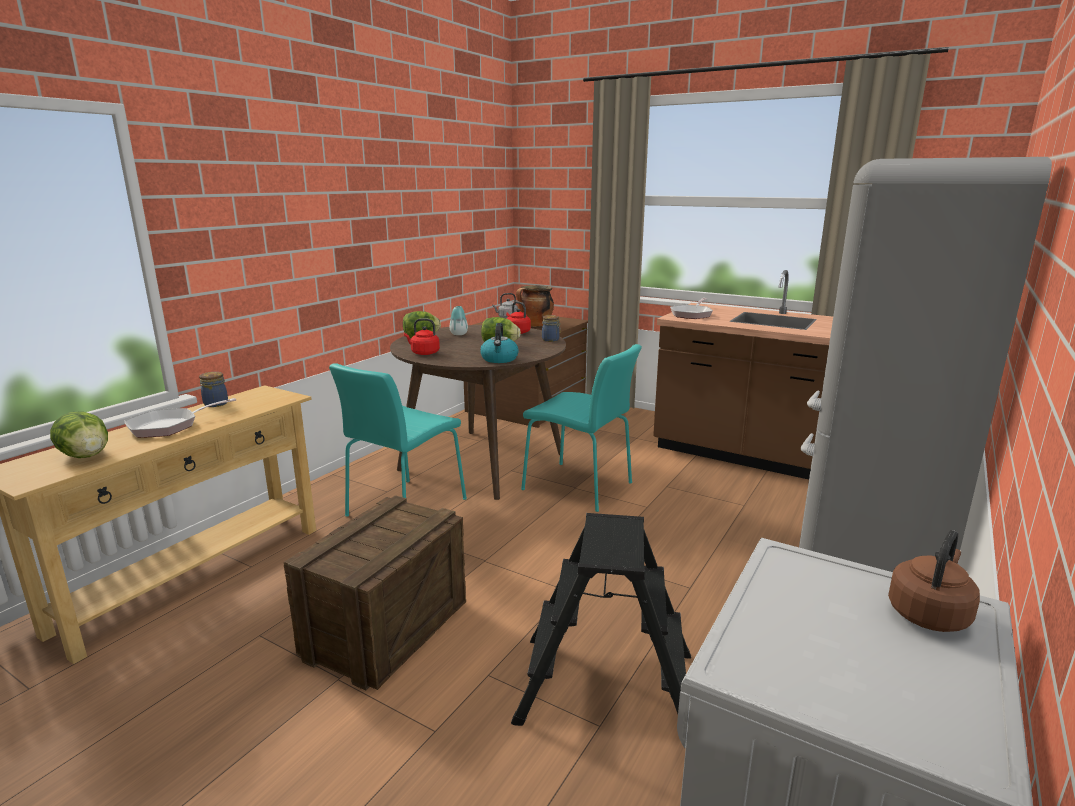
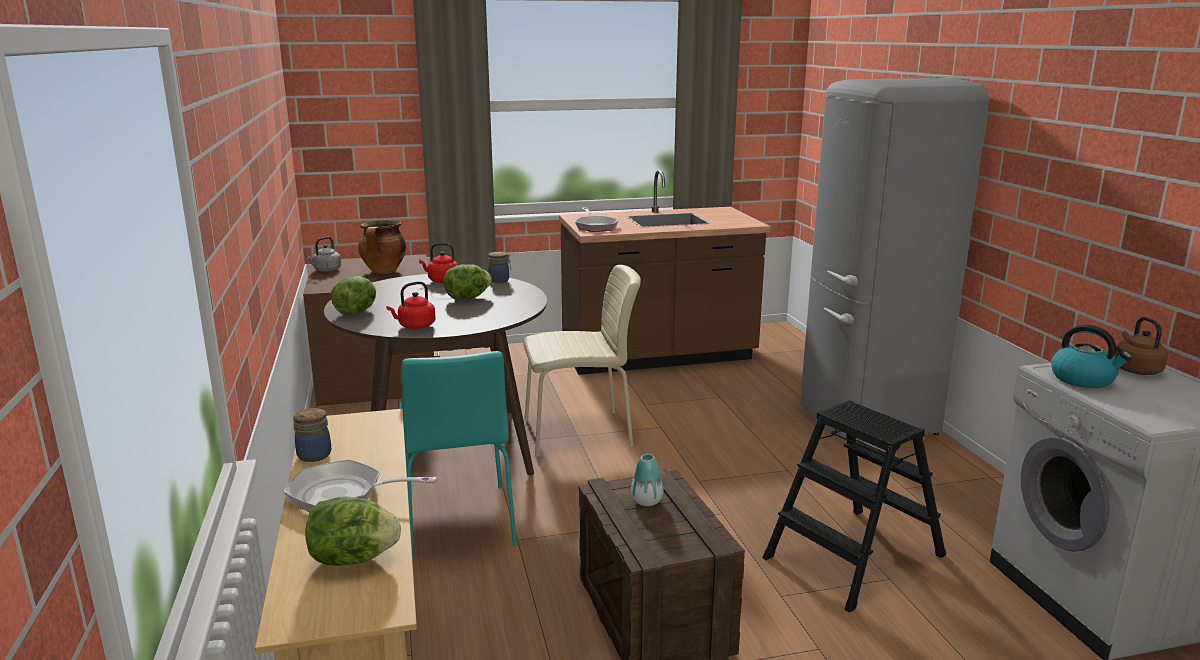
camera: 45 degrees left, 0 degrees up
frying pan [125,398,236,438] -> frying pan turned 90 degrees clockwise [283,460,437,512]
vase [450,306,468,335] -> vase moved to [631,454,663,506]
kettle [480,323,519,363] -> kettle moved to [1051,325,1132,388]
turquoise chair [521,344,642,512] -> beige chair [523,265,641,457]

